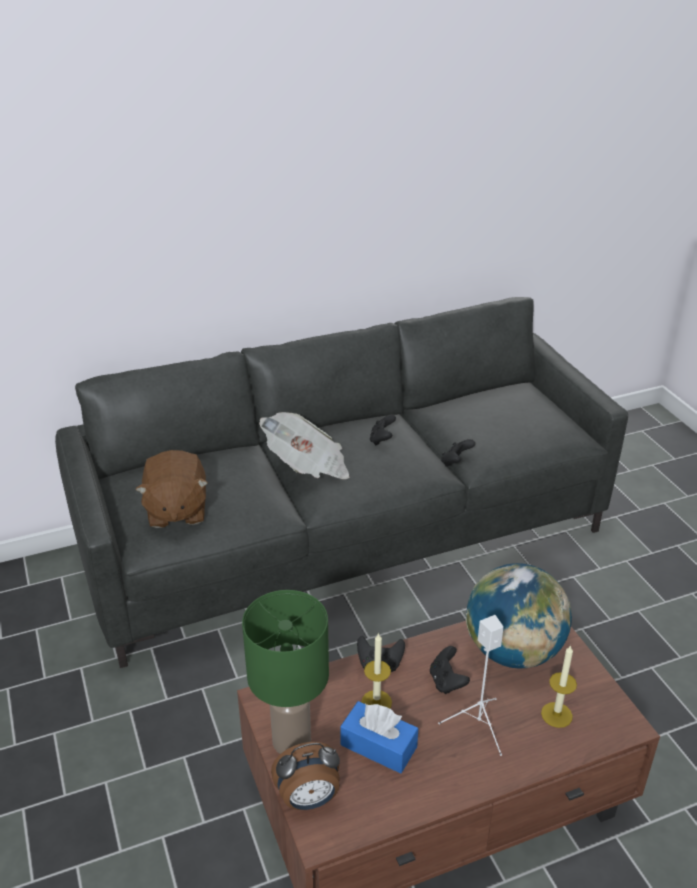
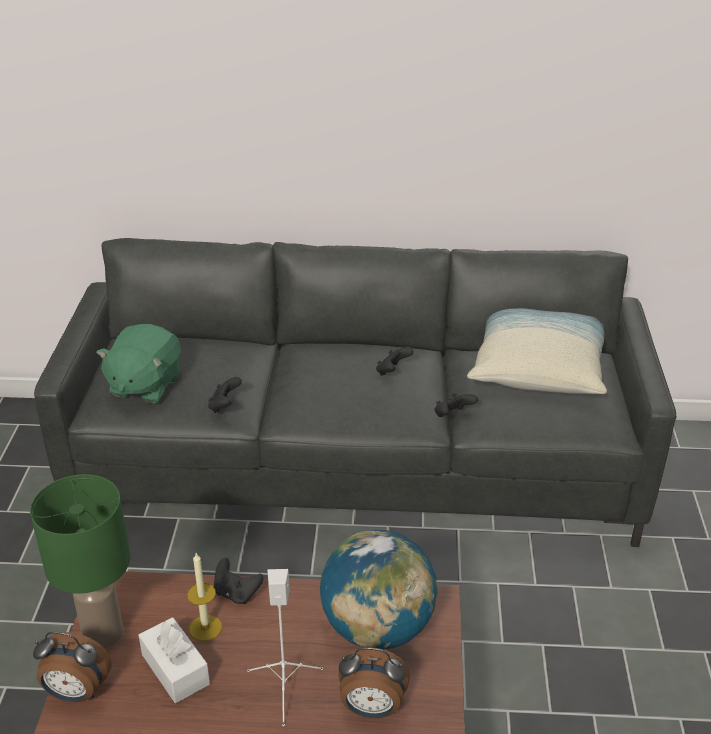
camera: 25 degrees right, 0 degrees up
brown plush toy [136,450,208,528] -> green plush toy [96,324,181,403]
newspaper [259,412,350,479] -> none
blue tissue box [340,701,418,774] -> white tissue box [138,617,210,703]
black game controller [430,646,470,694] -> black game controller moved to [208,377,242,413]
candle [541,645,577,728] -> alarm clock [338,647,410,718]
none -> pillow [467,308,607,394]

